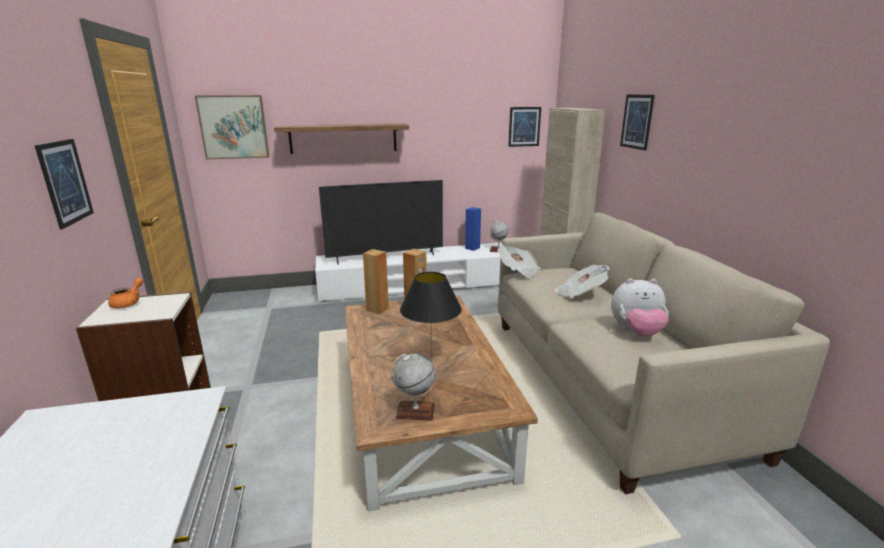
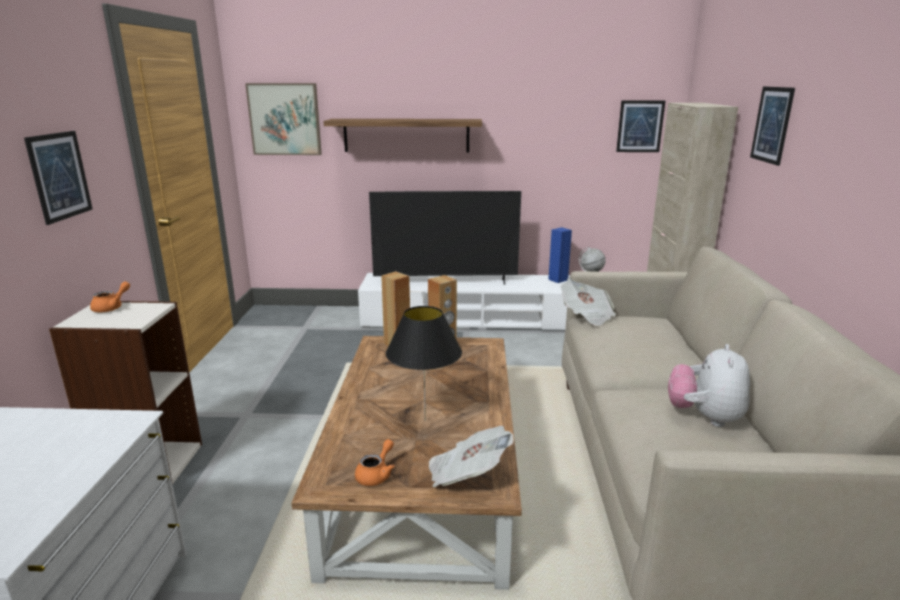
camera: 15 degrees right, 0 degrees up
globe [390,353,435,421] -> orange teapot [355,439,395,486]
newspaper [554,265,610,298] -> newspaper moved to [429,426,514,487]
plush toy [611,279,669,337] -> plush toy turned 90 degrees clockwise [668,344,750,427]

